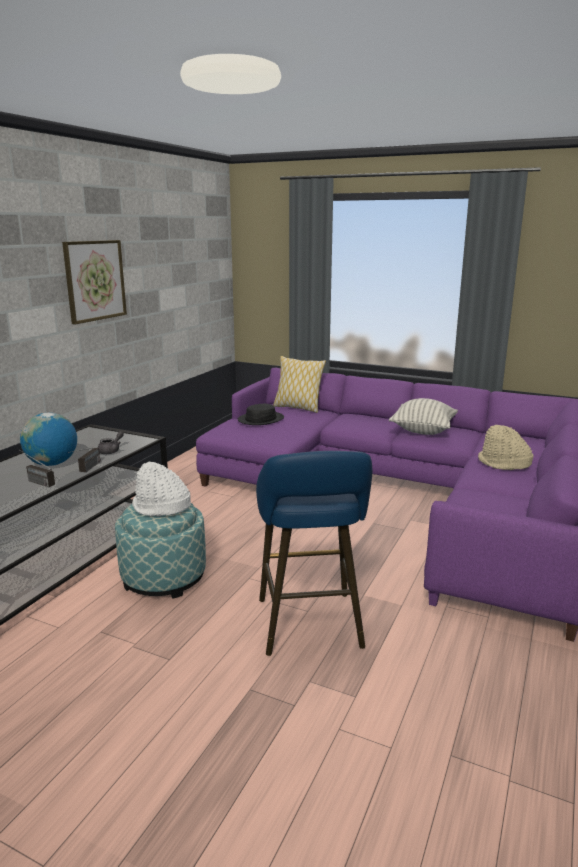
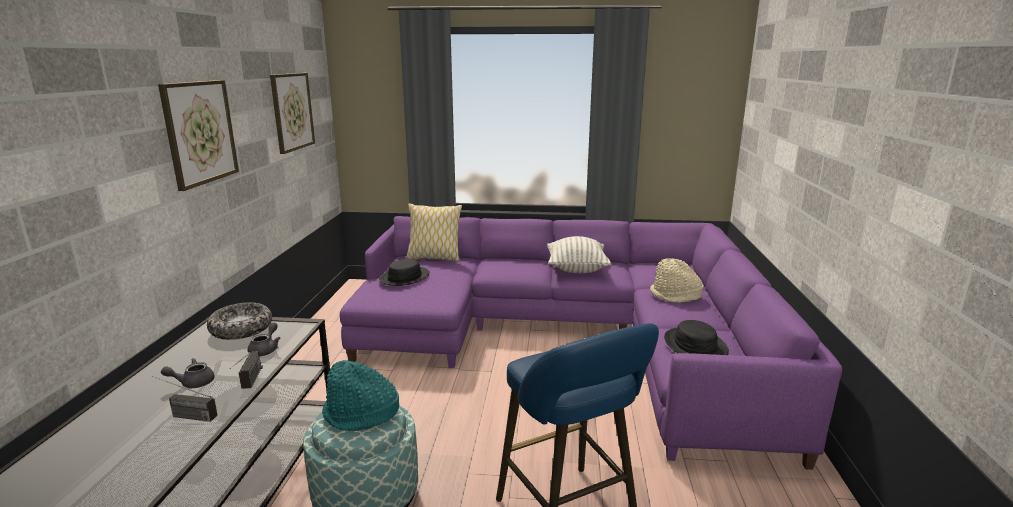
camera: 20 degrees left, 0 degrees up
globe [20,413,77,466] -> grey teapot [161,358,214,388]
white hat [132,462,191,517] -> turquoise hat [322,360,399,431]
none -> bowl [207,302,272,340]
none -> picture [270,73,315,154]
none -> black hat [664,320,729,355]

